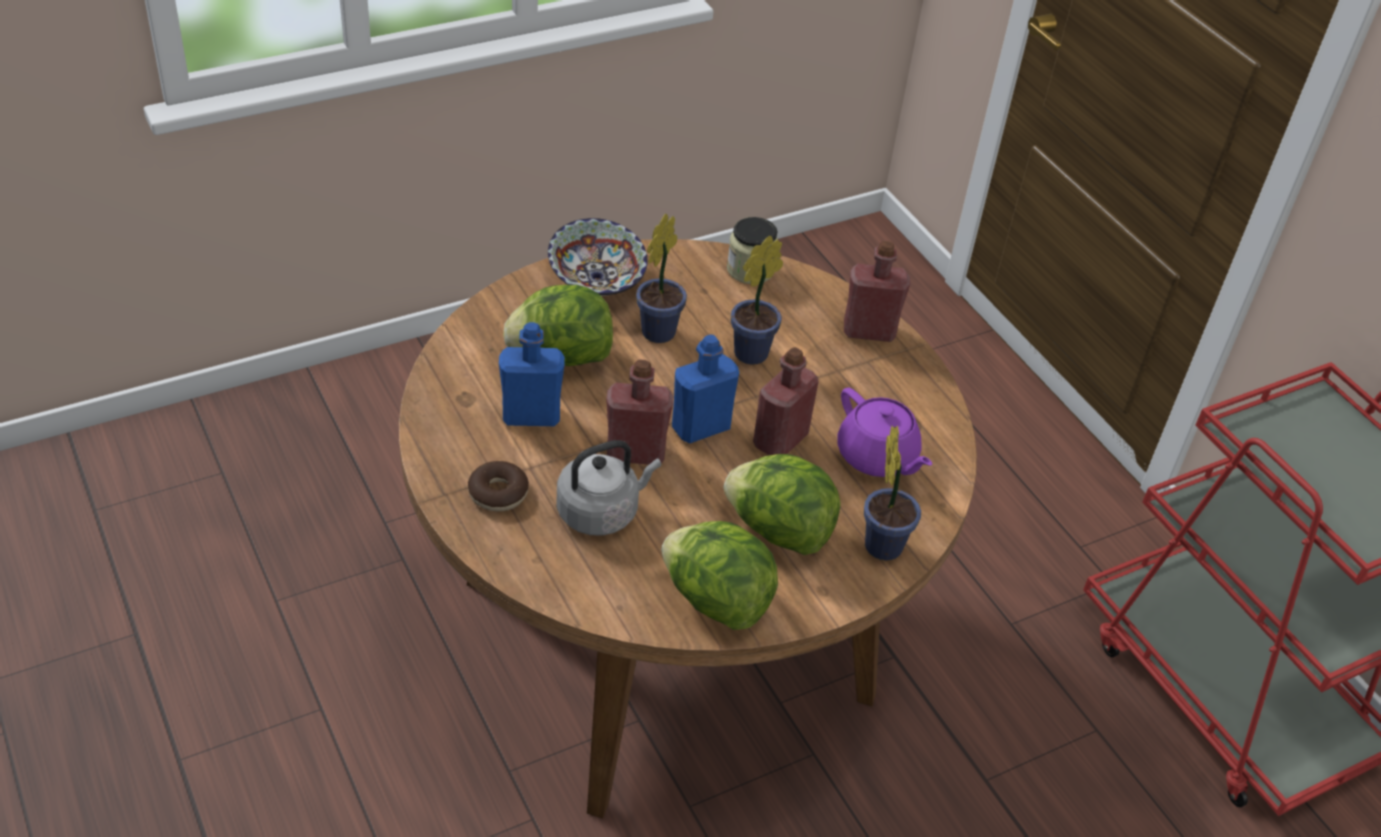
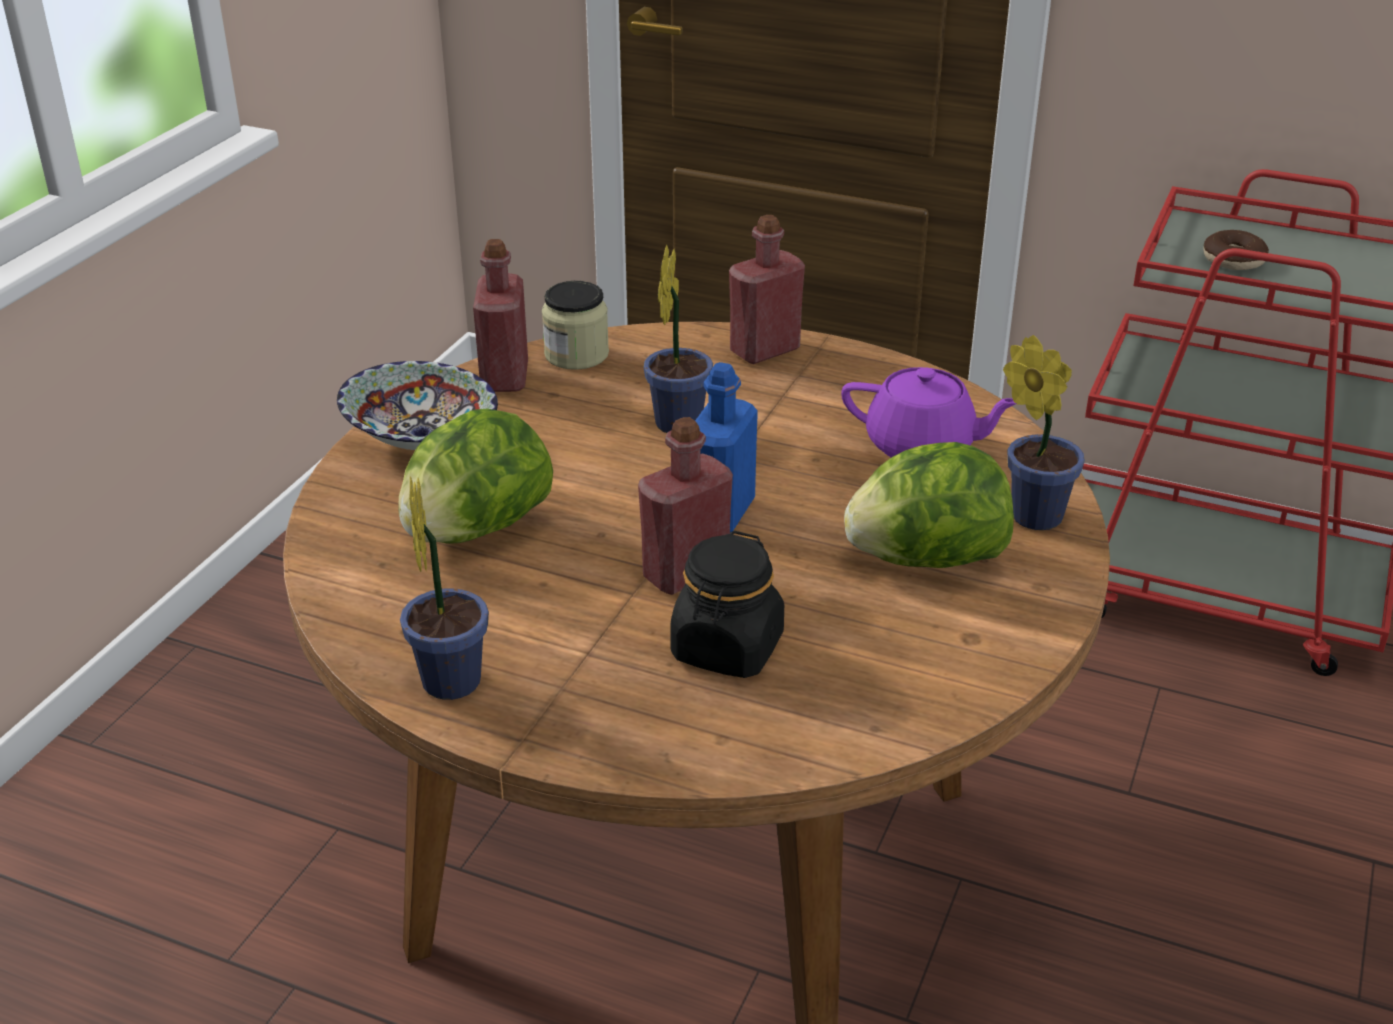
camera: 35 degrees left, 10 degrees down
donut [468,461,529,511] -> donut moved to [1203,230,1269,270]
blue bottle [499,322,565,427] -> none
grey kettle [556,440,661,536] -> black jar [670,531,784,678]
potted plant [636,214,687,343] -> potted plant moved to [400,477,489,700]
lettuce [661,521,778,630] -> none
red bottle [753,347,819,455] -> red bottle moved to [473,239,528,392]

